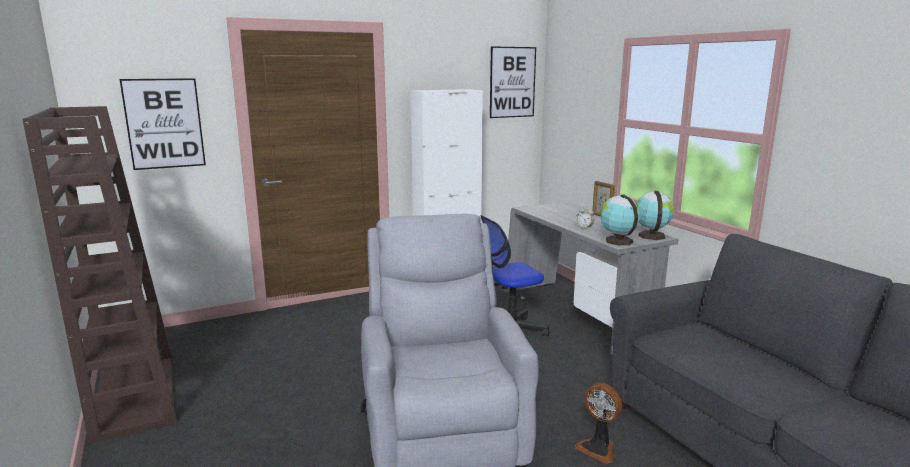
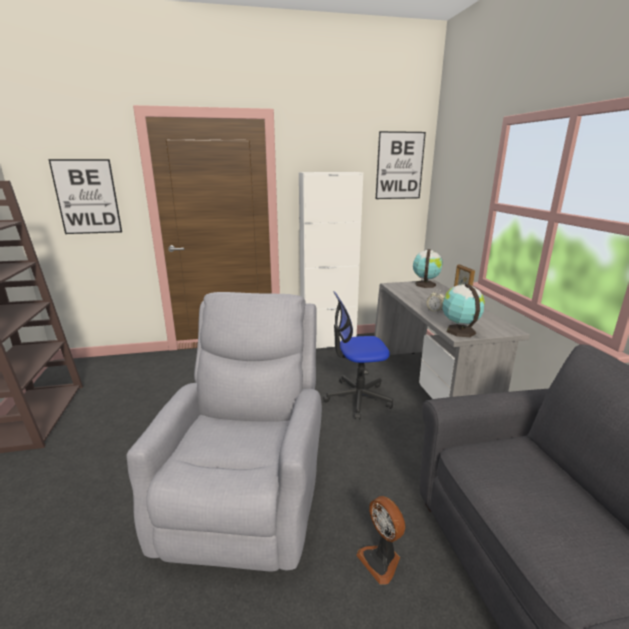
camera: 15 degrees right, 5 degrees up
globe [636,191,674,240] -> globe moved to [413,249,443,288]

